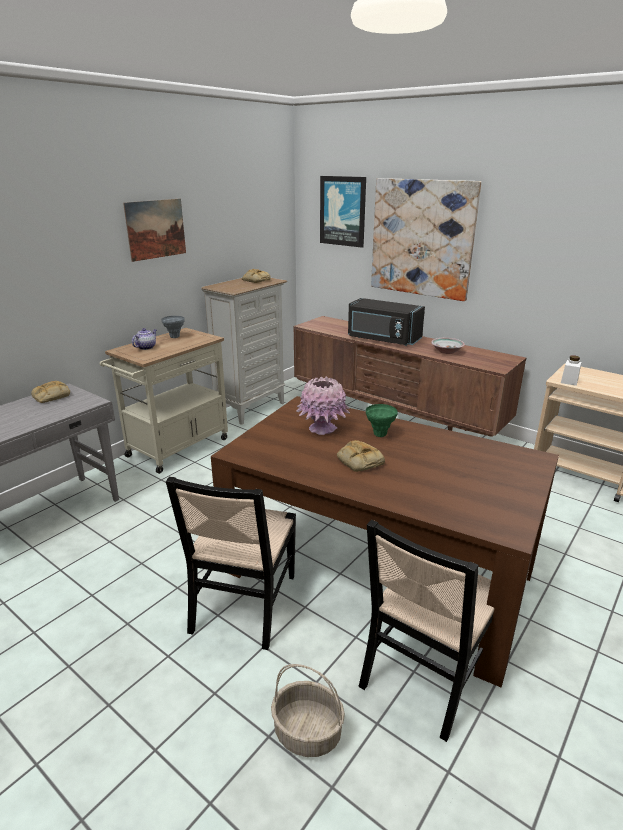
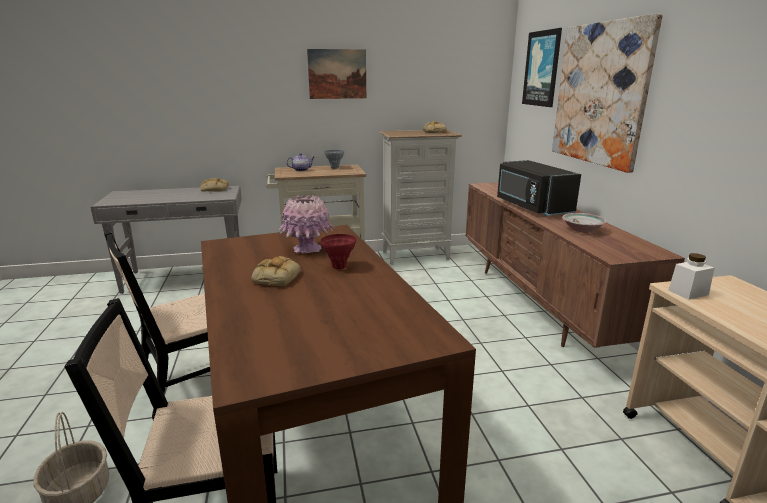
camera: 40 degrees right, 5 degrees down
green vase [366,404,398,437] -> red vase [321,234,356,269]

